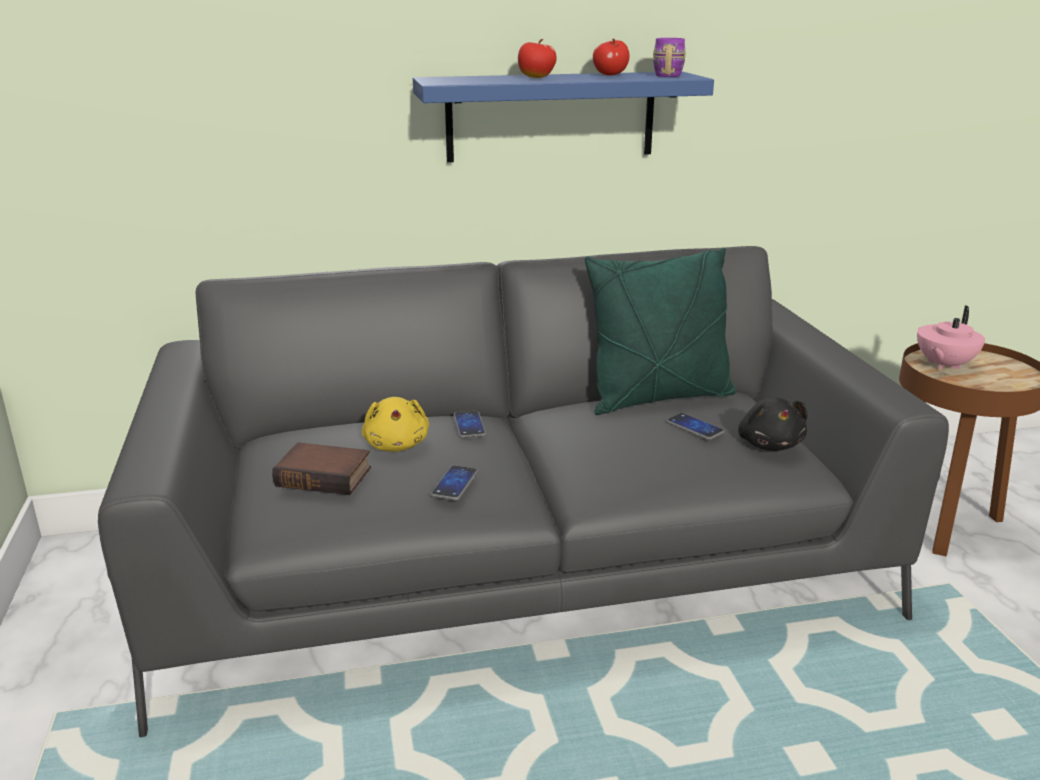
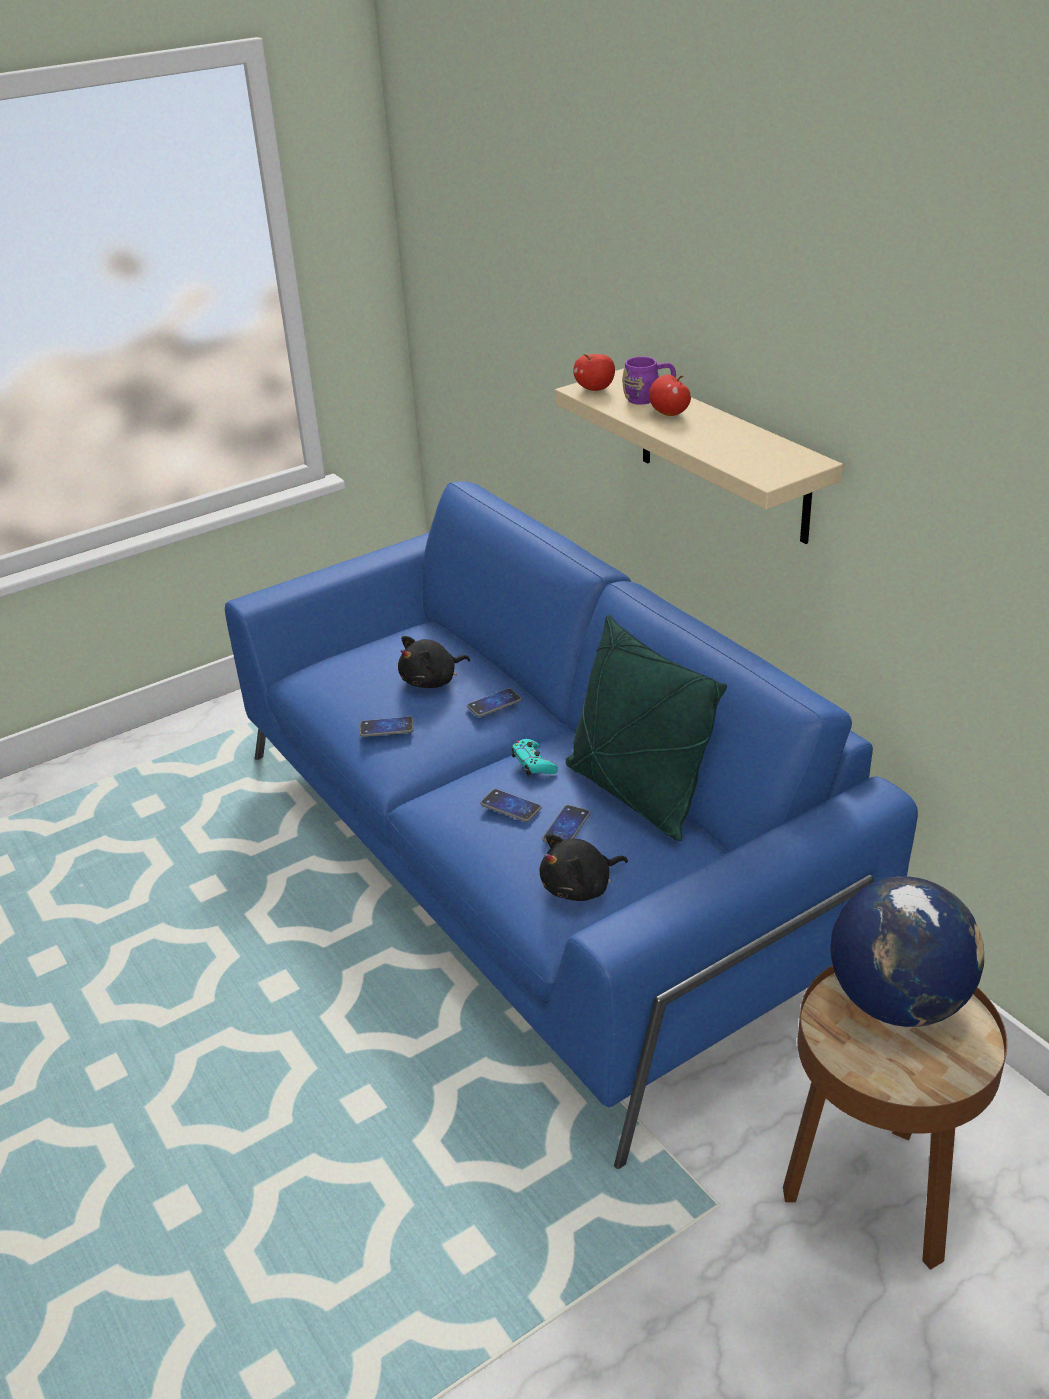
camera: 70 degrees right, 10 degrees up
grey sofa [98,246,949,737] -> blue sofa [225,481,918,1169]
book [272,442,371,495] -> none
yellow plush toy [362,397,429,452] -> black plush toy [398,636,470,688]
blue shelf [413,71,714,162] -> beige shelf [555,368,843,544]
apple [593,39,629,75] -> apple moved to [573,354,615,391]
purple mug [653,38,686,77] -> purple mug moved to [622,357,676,405]
pink teapot [917,305,985,370] -> globe [830,876,984,1027]
none -> phone [480,789,541,822]
none -> turquoise game controller [512,739,558,775]

